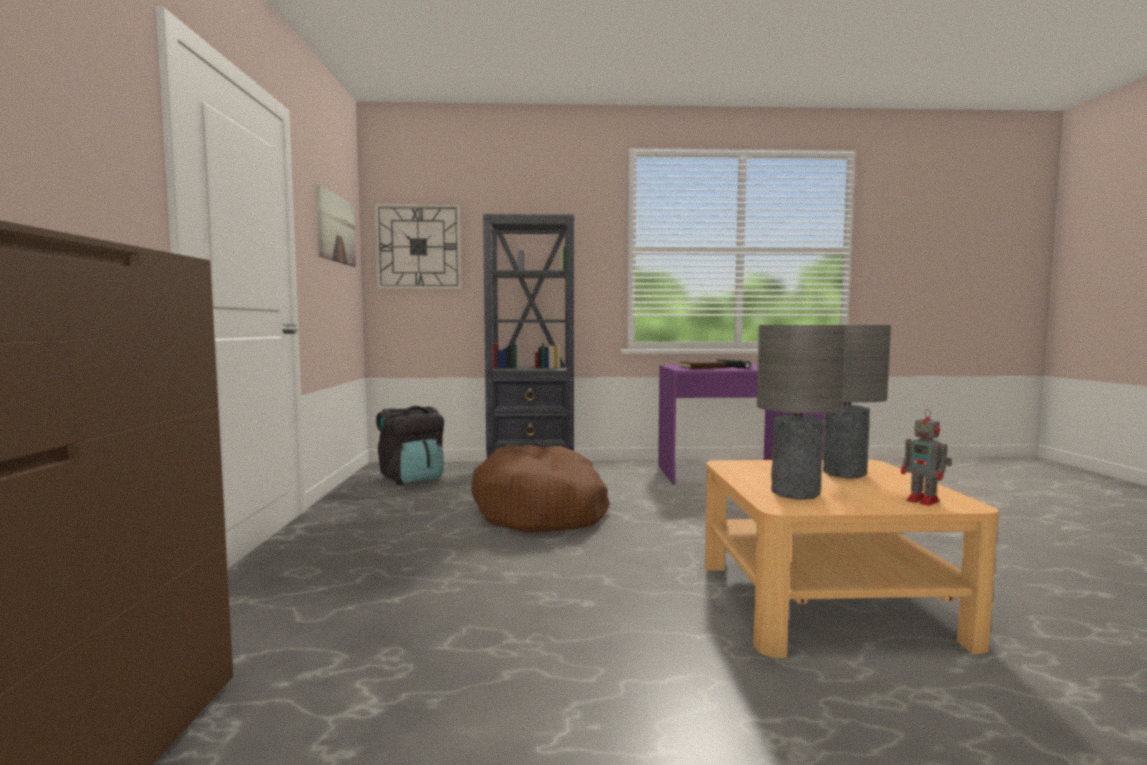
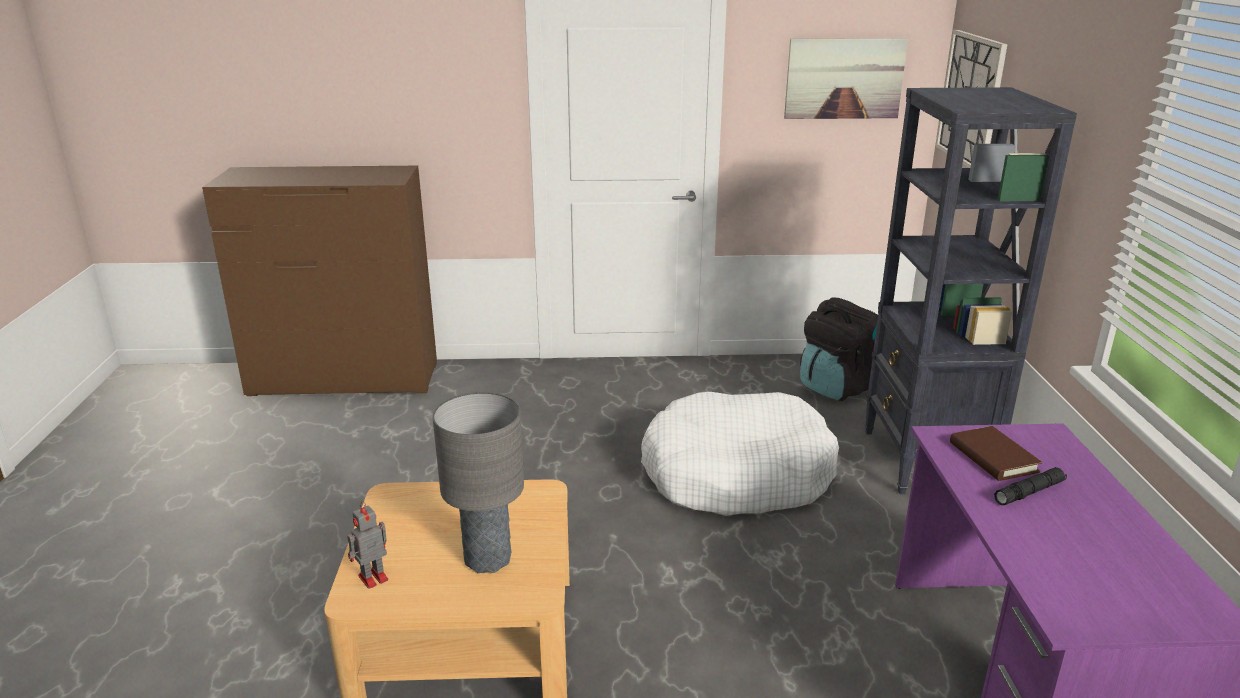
camera: 90 degrees right, 20 degrees up
brown dog bed [471,445,610,533] -> white dog bed [641,392,839,516]
grey table lamp [757,325,846,500] -> none

